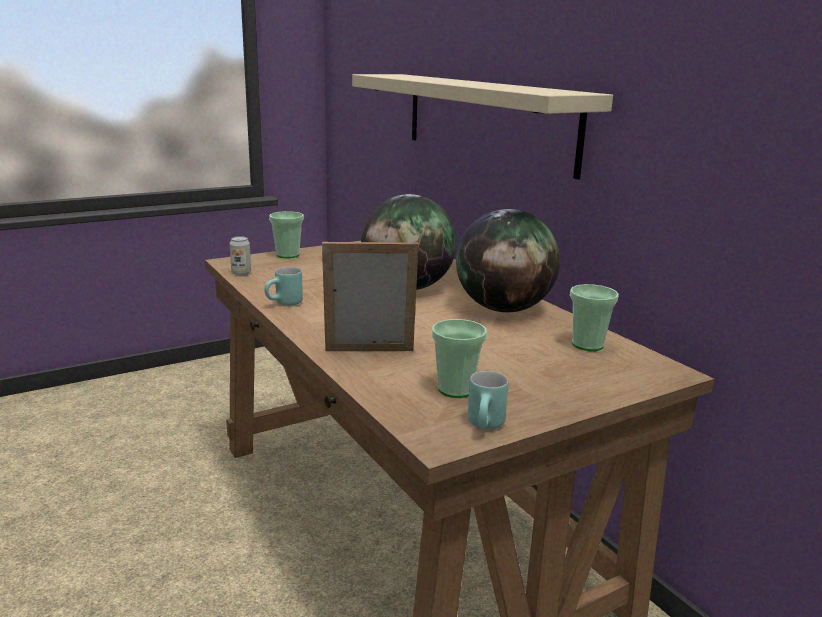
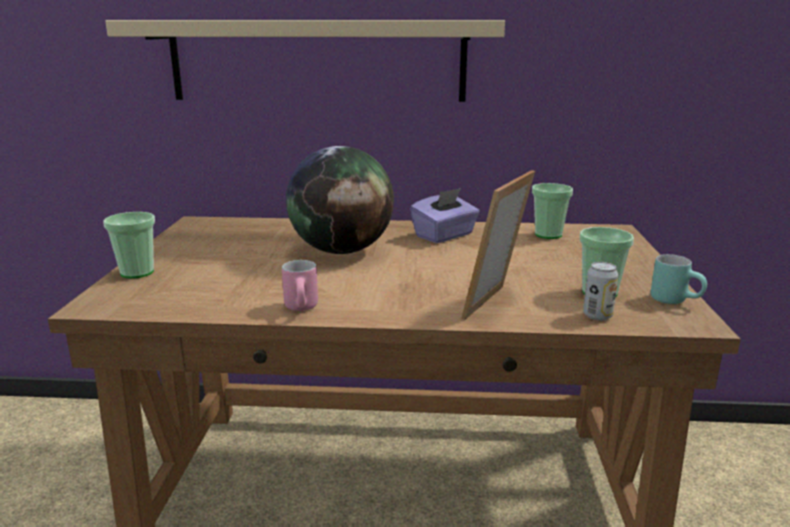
camera: 55 degrees left, 0 degrees up
can [230,236,251,275] -> can moved to [583,262,618,320]
turquoise mug [264,267,303,306] -> pink mug [282,260,318,311]
globe [456,209,560,312] -> purple tissue box [410,188,480,243]

